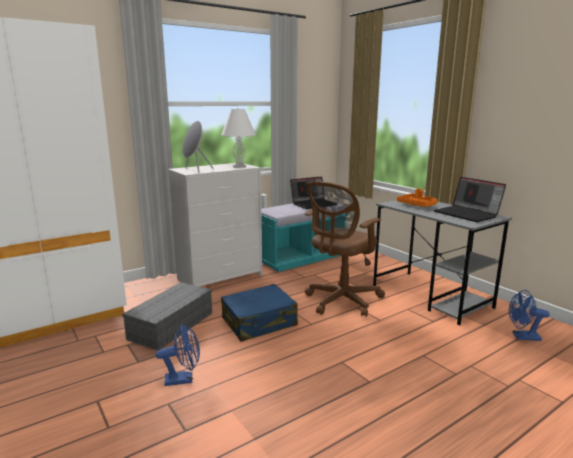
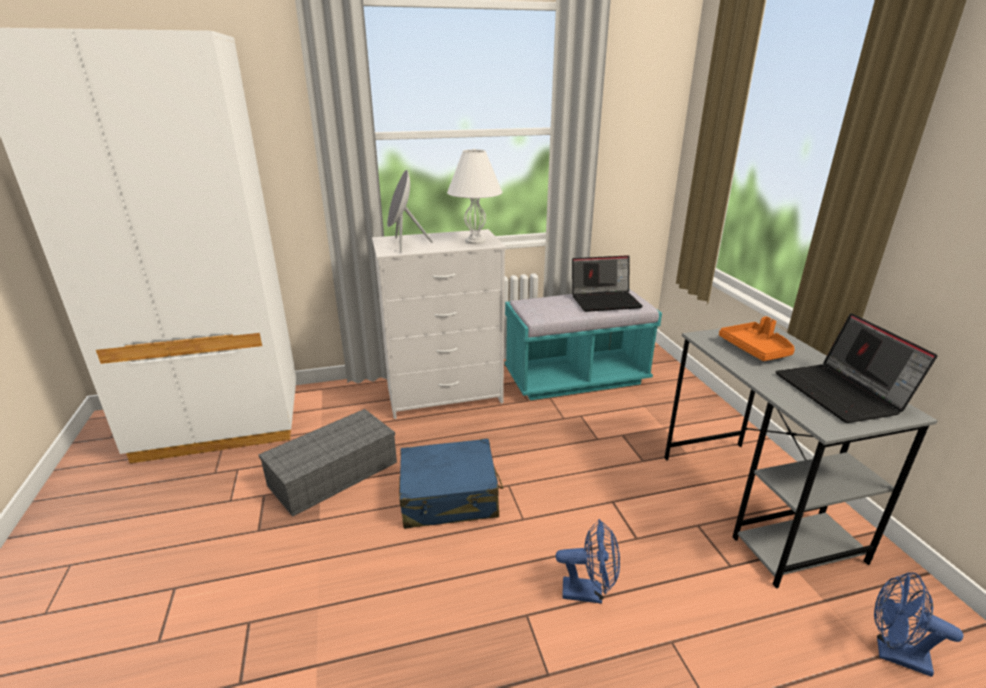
camera: 20 degrees right, 10 degrees up
blue fan [156,324,200,386] -> blue fan moved to [556,519,620,604]
brown office chair [305,181,385,317] -> none

